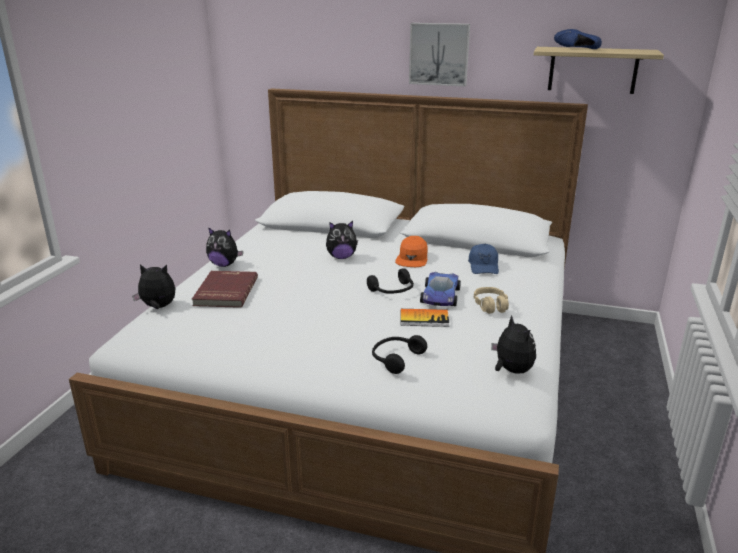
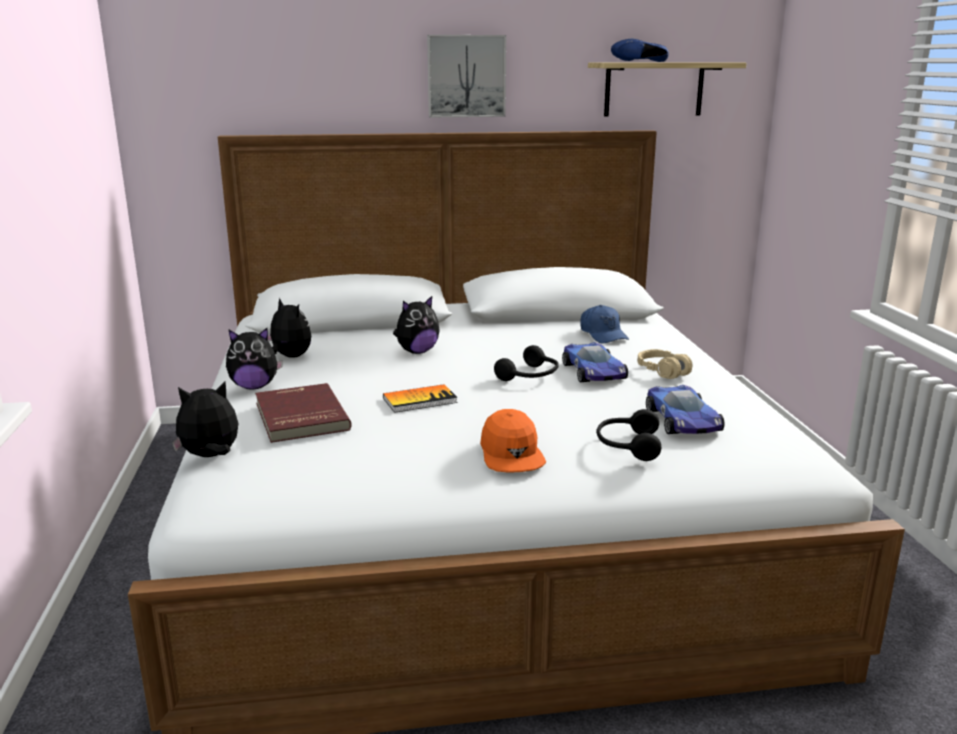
camera: 25 degrees left, 5 degrees down
orange cap [395,236,428,267] -> orange cap moved to [480,409,546,473]
book [401,309,449,327] -> book moved to [383,384,458,413]
plush toy [491,315,536,374] -> plush toy moved to [268,298,311,358]
none -> toy car [646,385,725,434]

